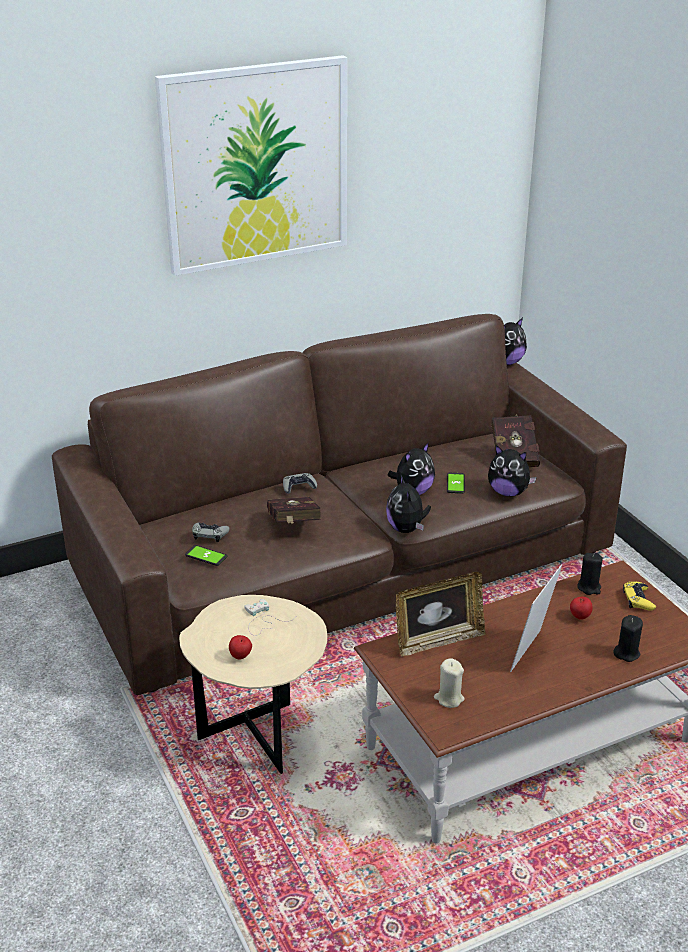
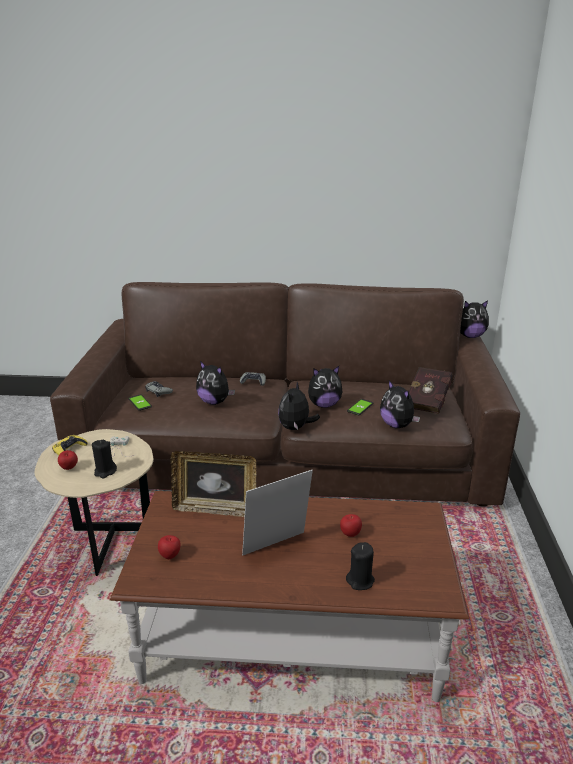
camera: 30 degrees right, 5 degrees down
picture [155,55,347,276] -> none
red book [267,497,321,524] -> plush toy [196,361,235,405]
beige candle [434,658,465,708] -> apple [158,535,180,559]
black candle [577,553,603,595] -> black candle moved to [92,440,117,479]
yellow game controller [623,581,656,611] -> yellow game controller moved to [52,435,88,456]

